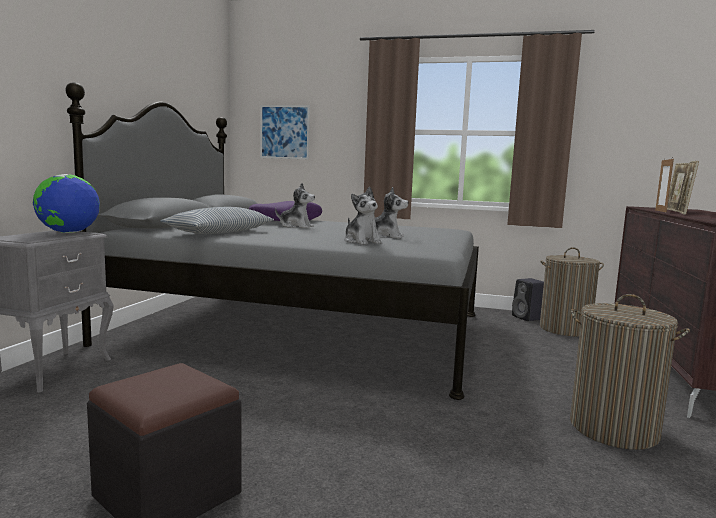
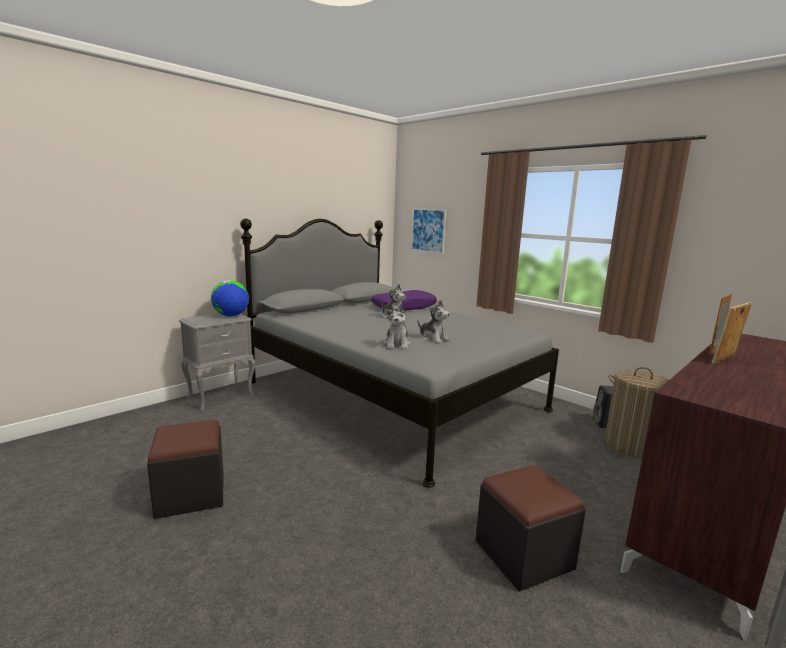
camera: 30 degrees right, 5 degrees up
pillow [160,207,274,234] -> none
laundry basket [570,294,690,450] -> black ottoman [476,465,586,591]
picture frame [667,163,689,212] -> none

